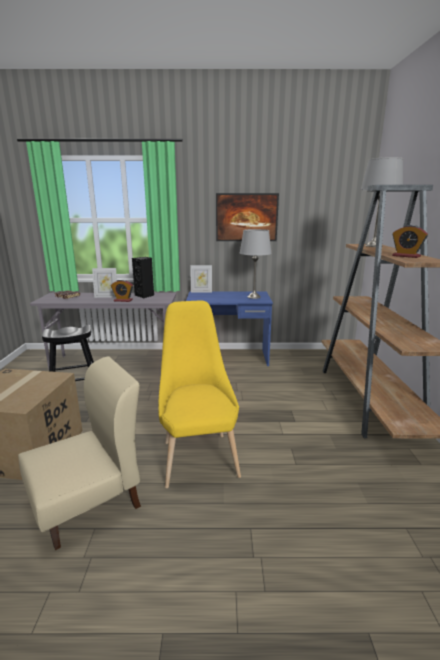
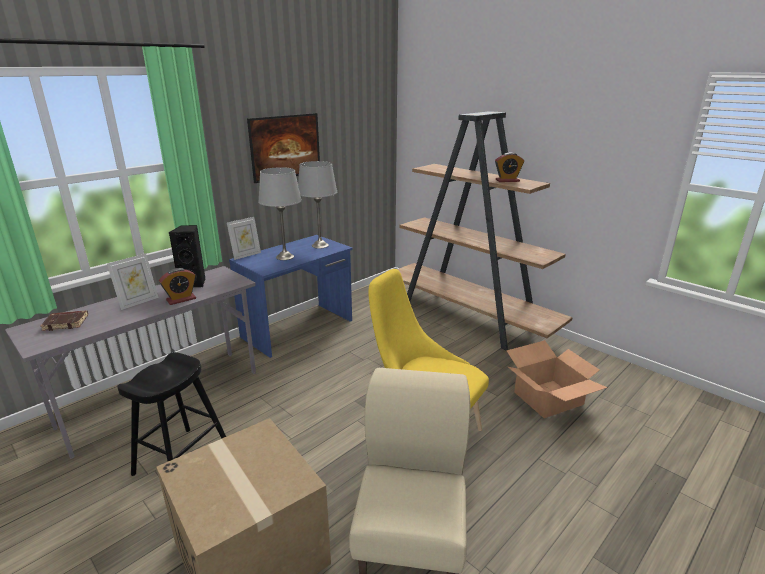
camera: 45 degrees left, 5 degrees up
grey table lamp [360,157,403,247] -> grey table lamp moved to [258,167,302,260]
none -> cardboard box [506,340,607,418]

